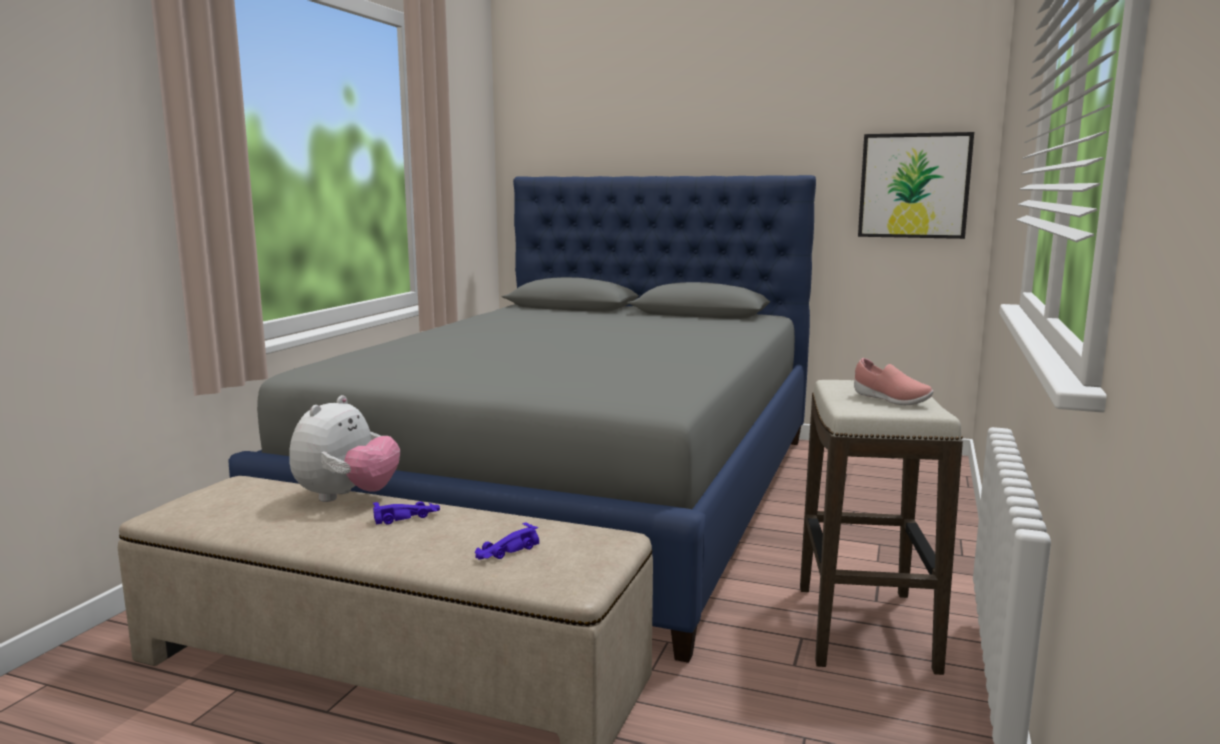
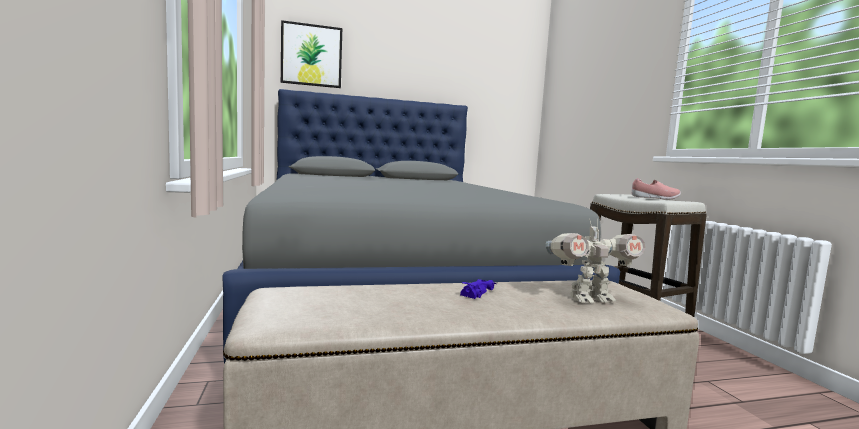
camera: 35 degrees left, 5 degrees down
plush toy [289,395,400,502] -> none
purple toy car [475,522,539,560] -> toy robot [546,218,645,303]
picture [858,132,974,239] -> picture moved to [281,20,342,88]

